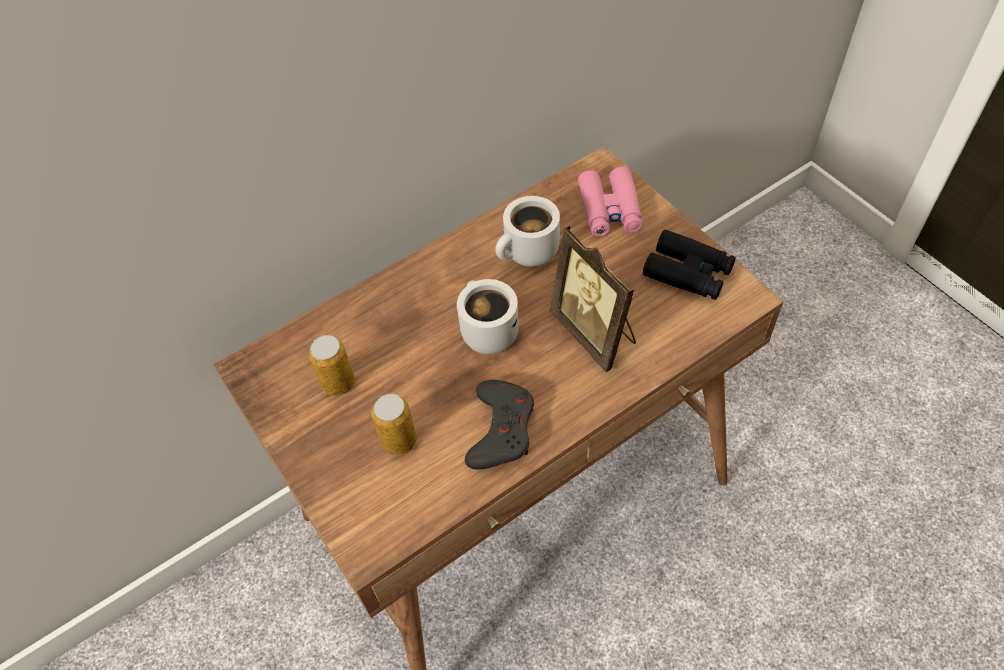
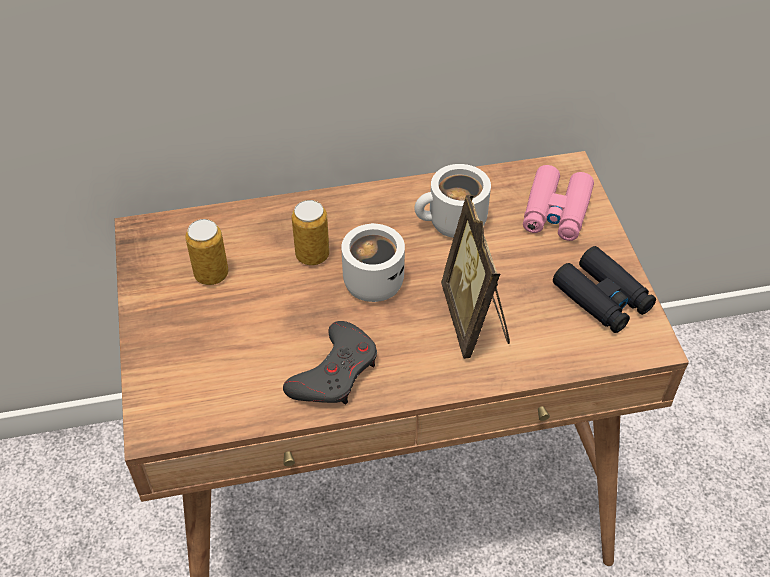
camera: 20 degrees right, 5 degrees down
can [371,394,417,455] -> can moved to [292,200,329,265]

